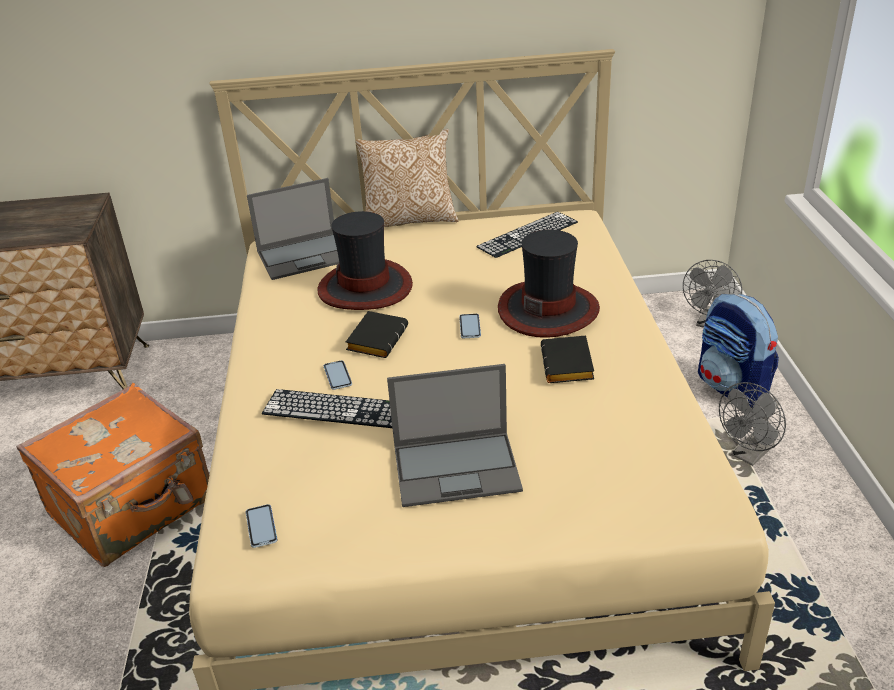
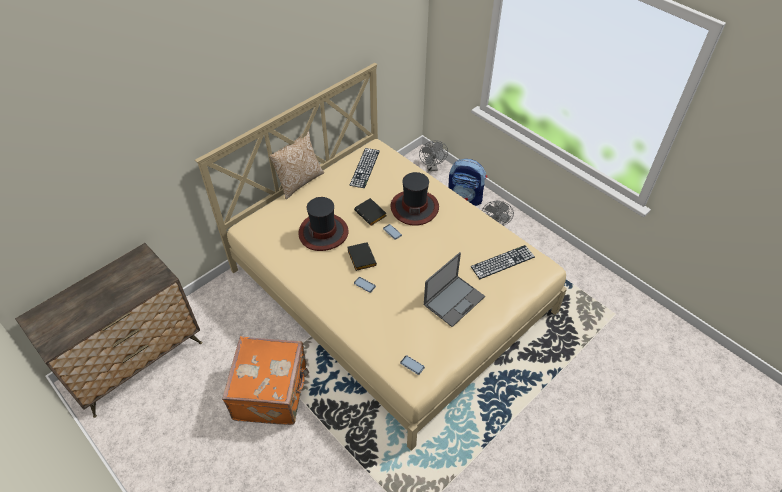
camera: 40 degrees left, 15 degrees up
laptop [247,178,339,280] -> none
keyboard [262,389,392,428] -> keyboard moved to [471,245,535,279]
black book [541,336,594,383] -> black book moved to [354,198,386,226]

